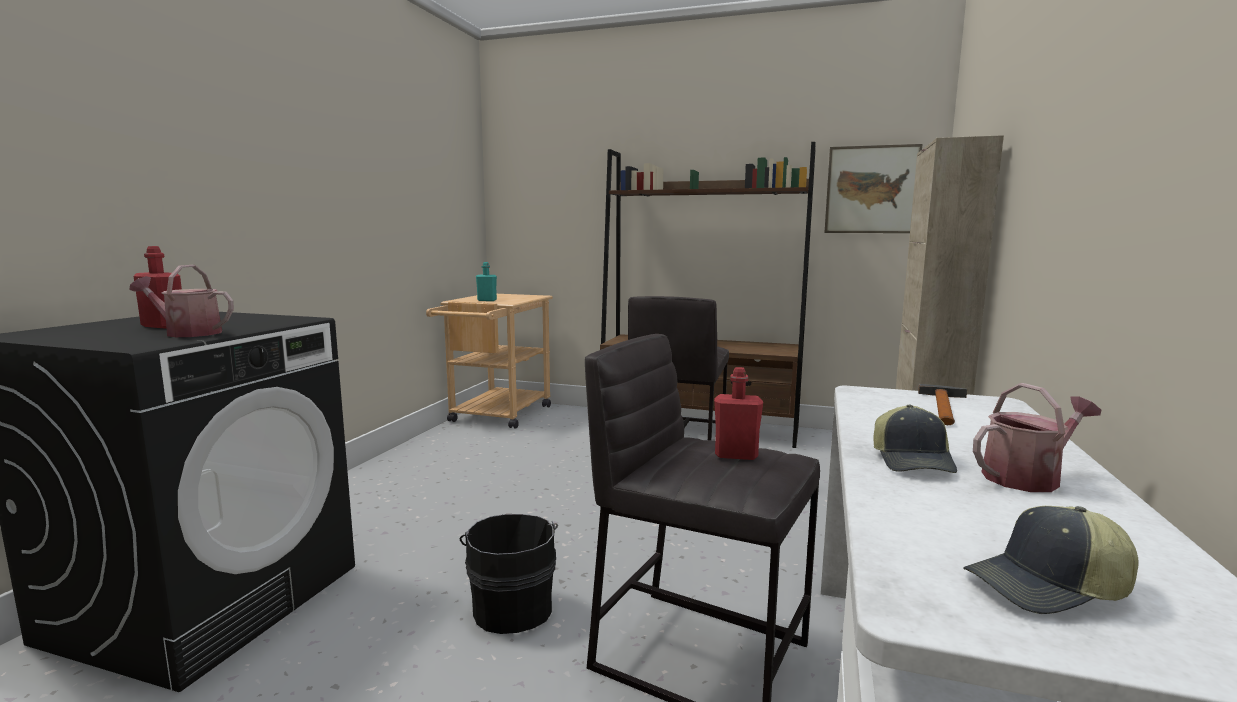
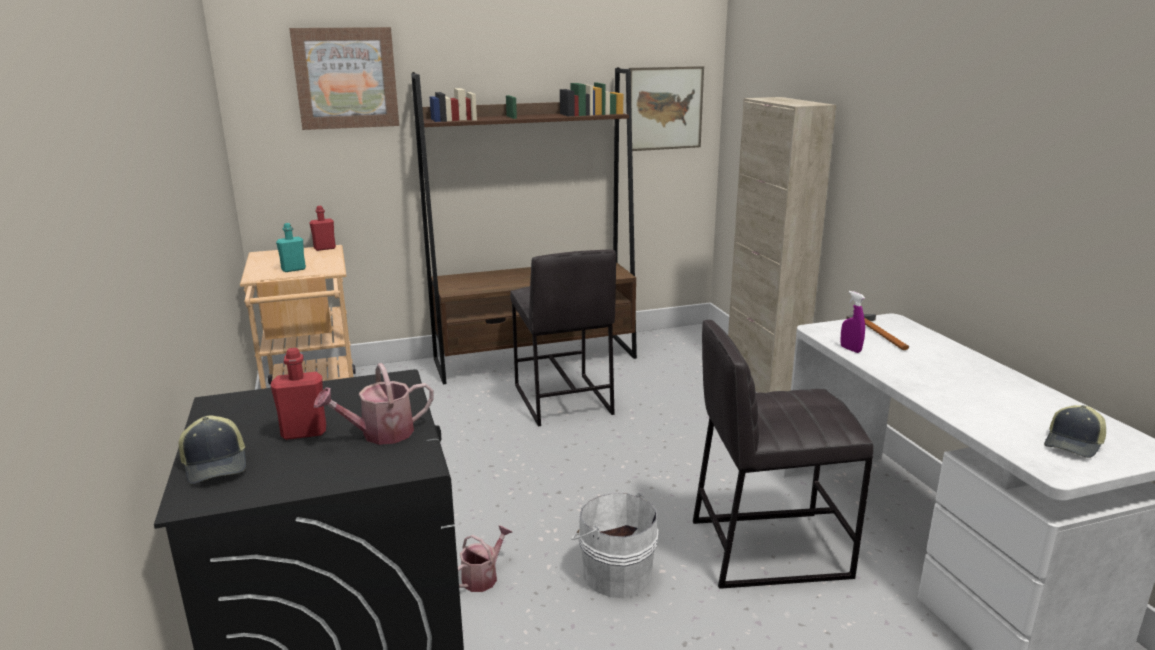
camera: 35 degrees left, 10 degrees up
black bucket [460,514,558,634] -> white bucket [571,493,658,598]
red bottle [714,367,763,460] -> red bottle moved to [309,206,336,251]
cap [873,404,957,473] -> cap moved to [179,415,246,485]
watering can [973,383,1101,492] -> watering can moved to [458,525,512,592]
none -> picture [289,27,399,130]
none -> purple spray bottle [840,291,865,353]

